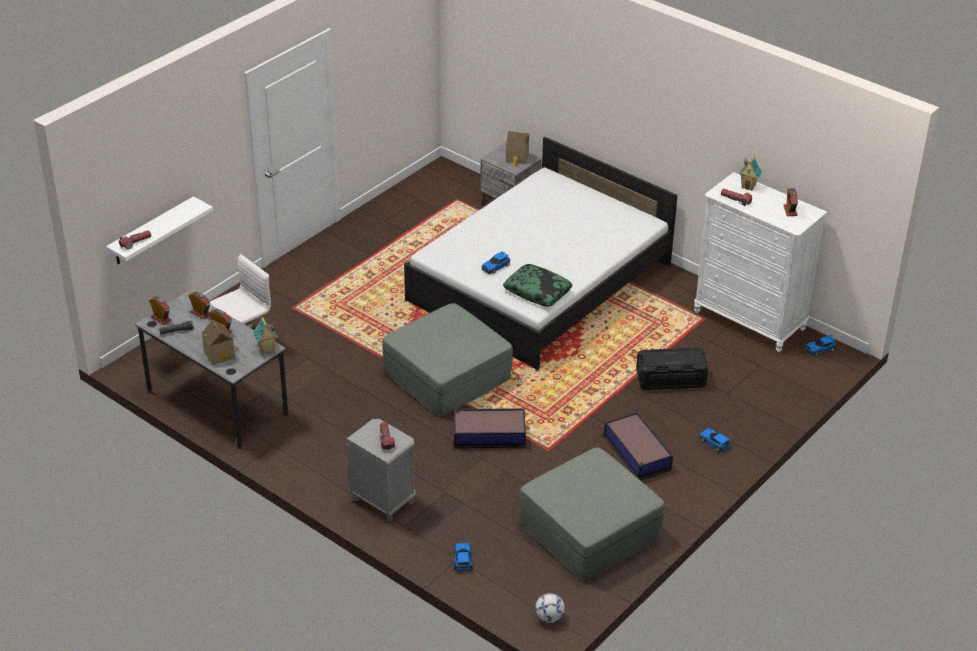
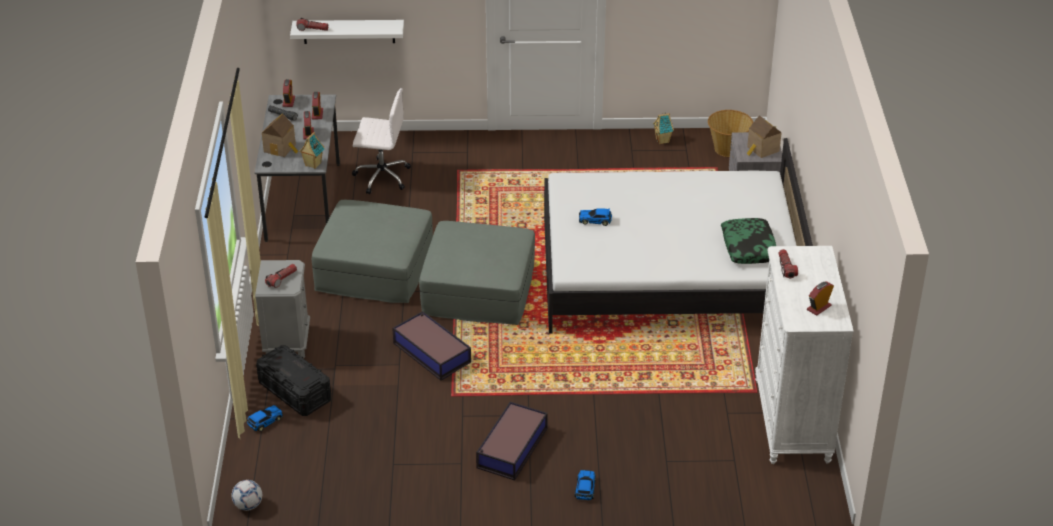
camera: 50 degrees right, 0 degrees up
pillow [503,264,572,307] -> pillow moved to [721,218,776,264]
grey ottoman [519,447,665,581] -> grey ottoman moved to [312,200,433,303]
black storage box [636,347,708,390] -> black storage box moved to [256,346,331,416]
toy house [739,156,762,191] -> toy house moved to [653,113,674,144]
toy car [805,335,836,356] -> none
none -> basket [708,110,753,157]

